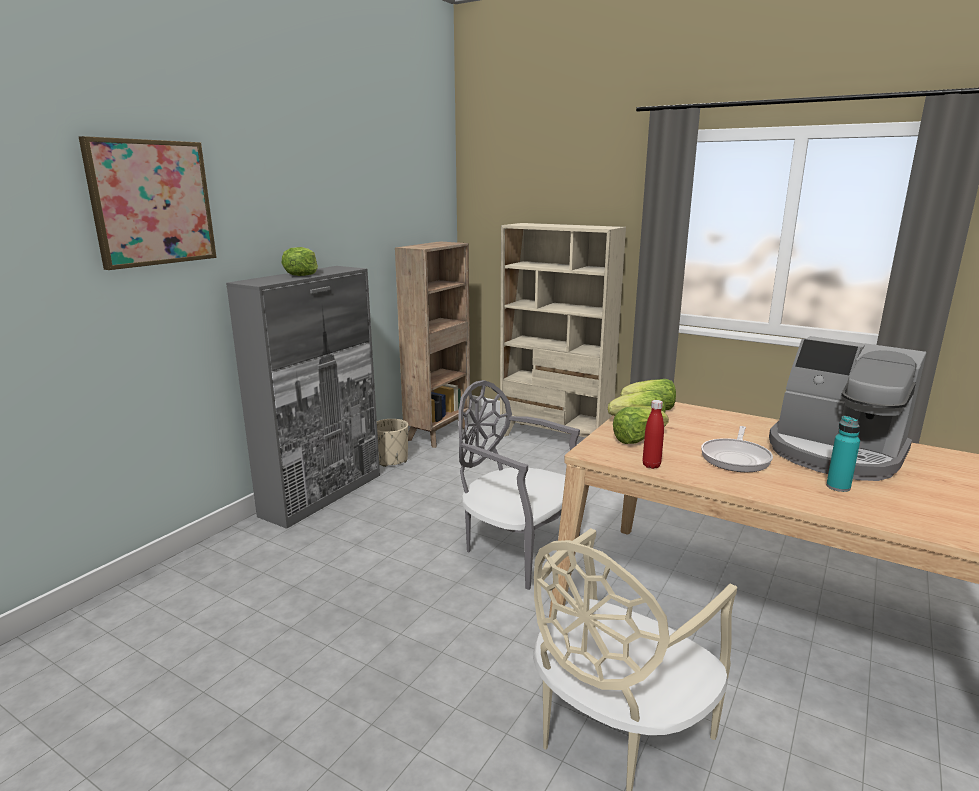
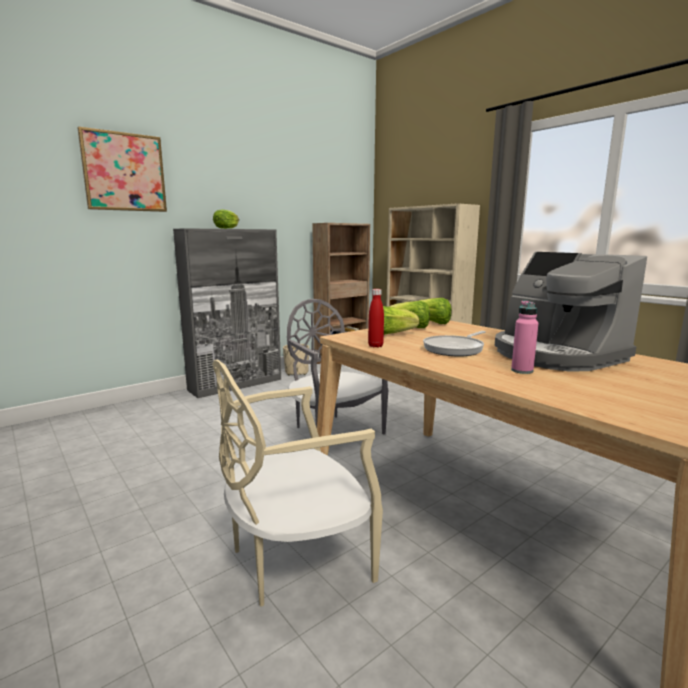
camera: 20 degrees right, 5 degrees down
turquoise bottle [826,416,860,492] -> pink bottle [511,301,539,374]

